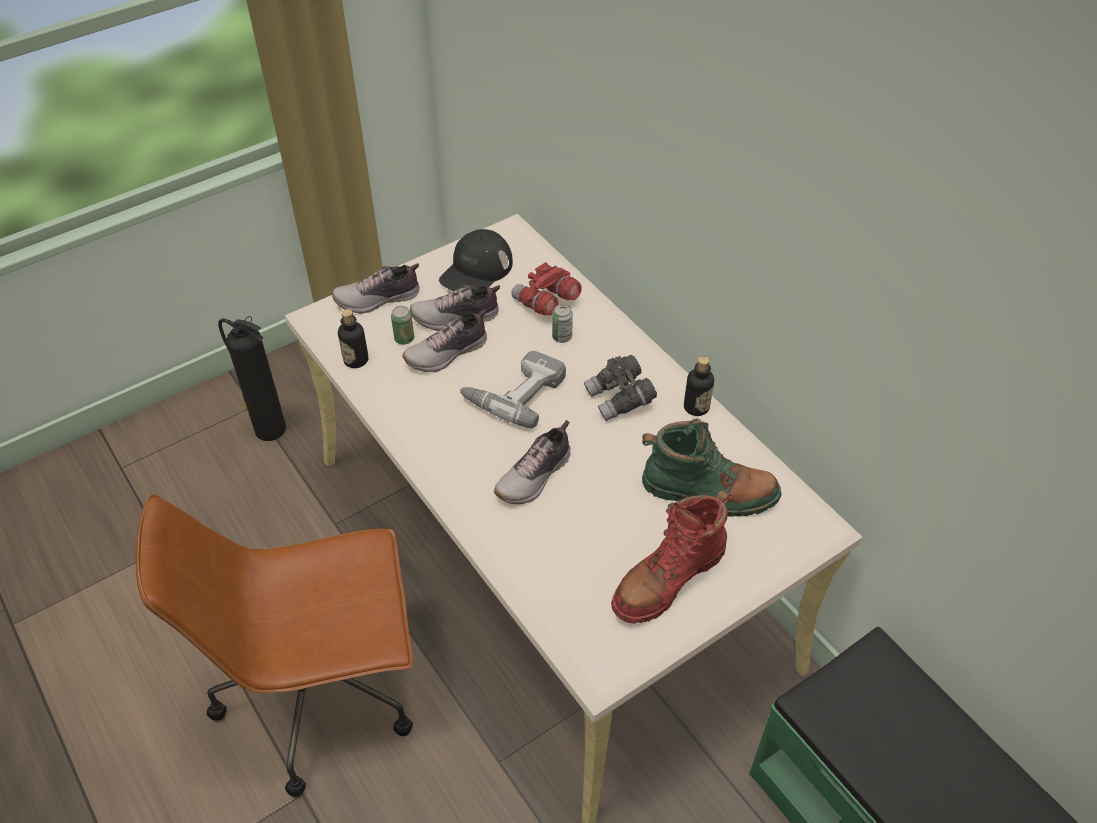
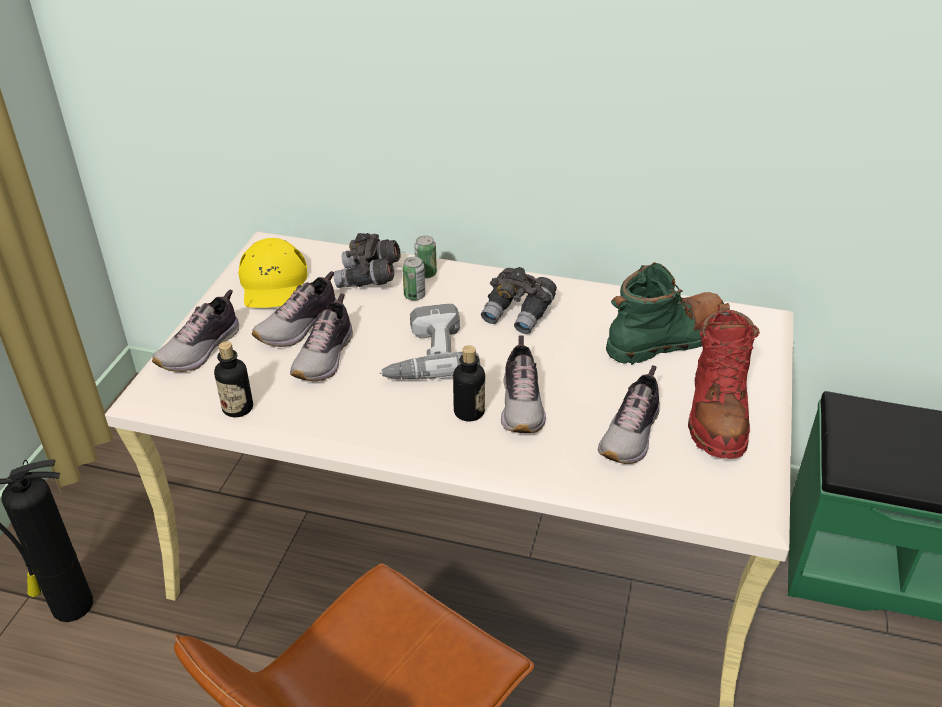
camera: 40 degrees left, 10 degrees down
can [391,306,414,345] -> can moved to [414,235,437,278]
black cap [439,229,513,291] -> yellow cap [238,238,308,308]
red binoculars [511,262,582,316] -> grey binoculars [334,233,400,288]
bottle [684,356,714,416] -> bottle moved to [453,345,485,421]
none -> shoe [598,365,660,464]

